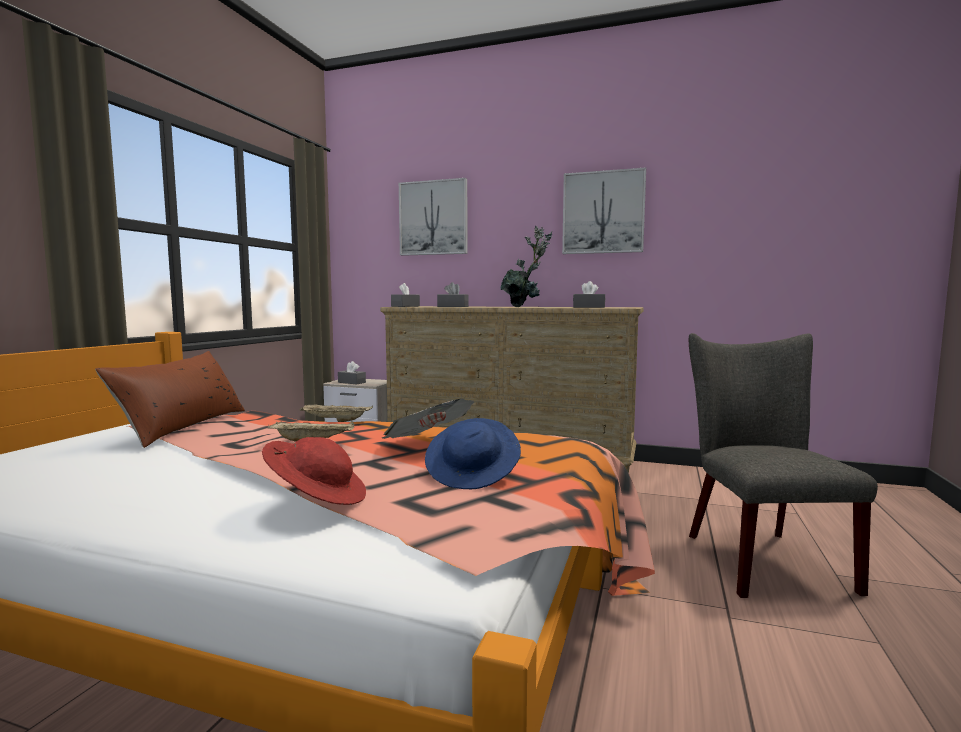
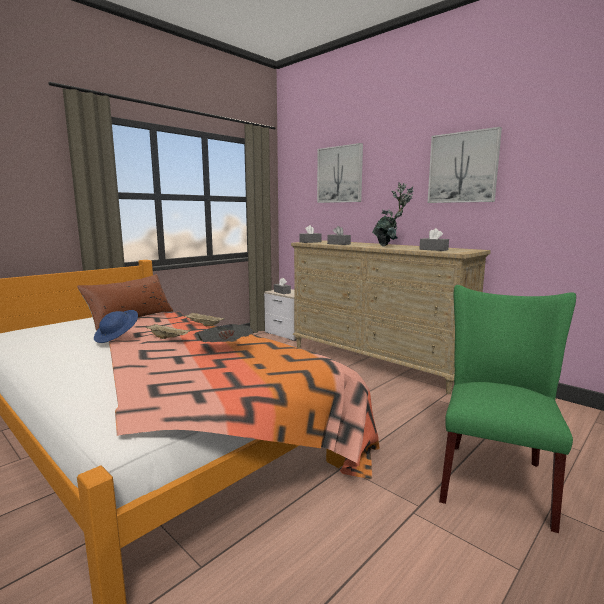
camera: 25 degrees right, 5 degrees up
red hat [262,437,366,505] -> none
blue hat [425,418,521,489] -> blue hat moved to [94,310,138,343]
grey chair [689,333,878,598] -> green chair [439,285,576,533]

